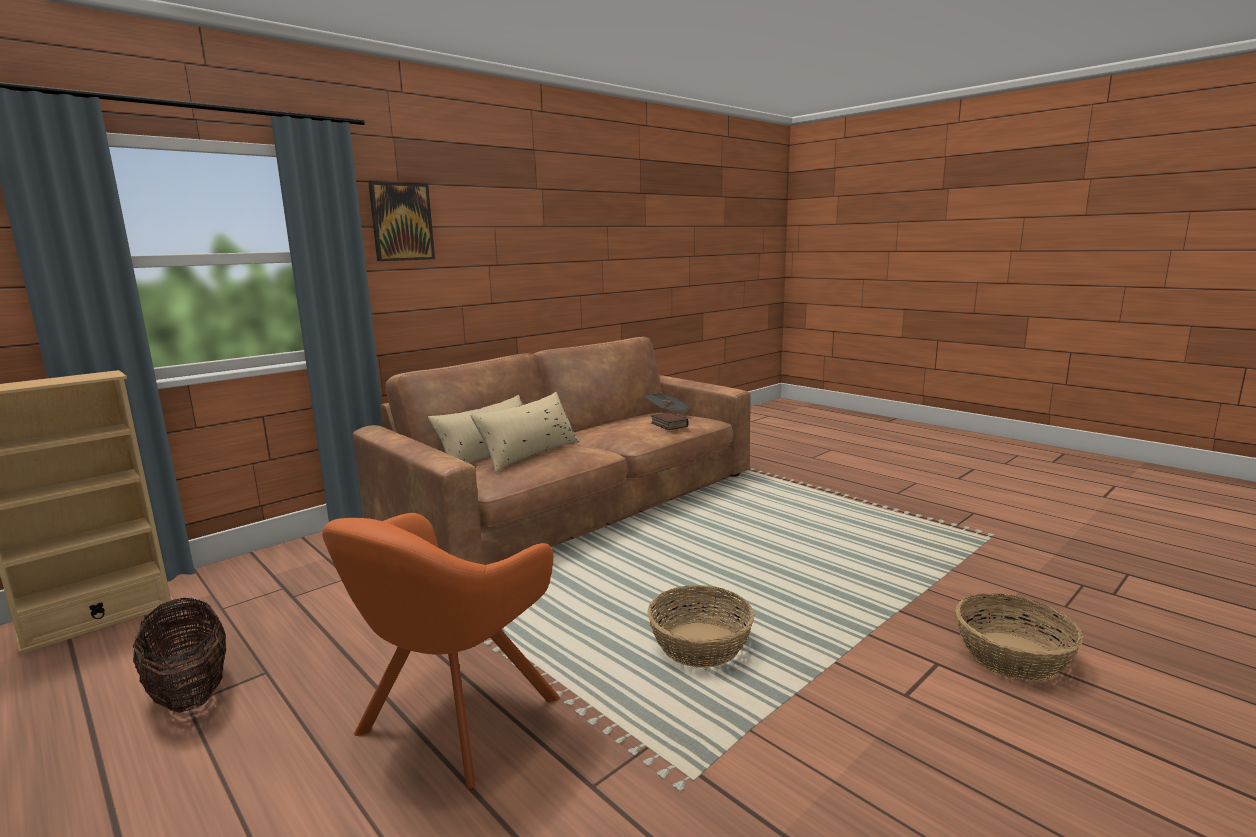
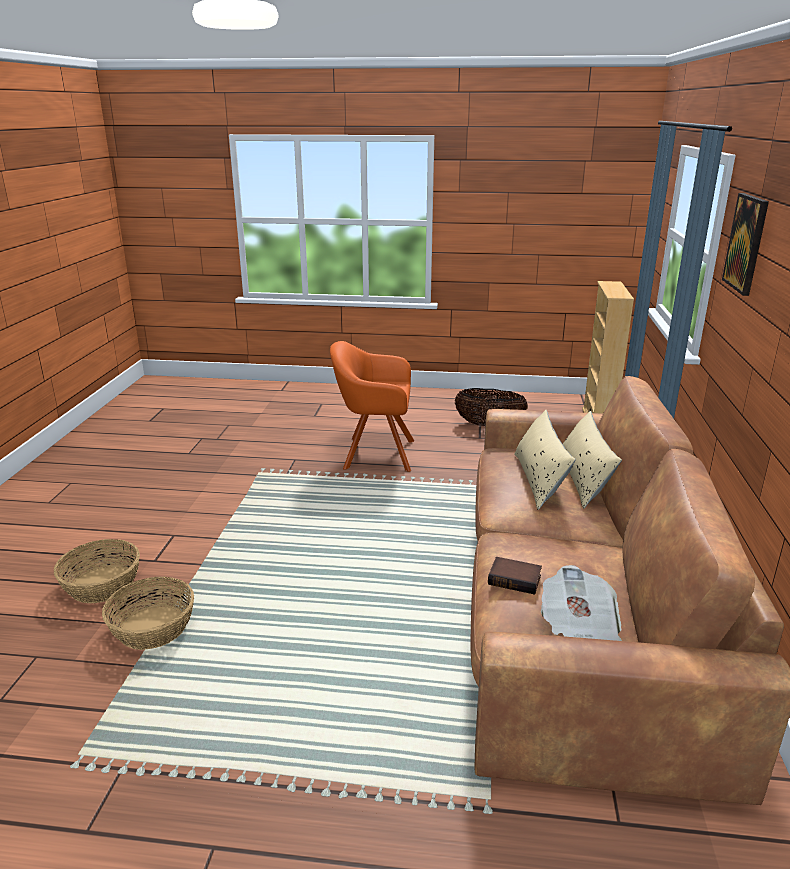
camera: 140 degrees right, 10 degrees up
orange armchair [322,513,560,789] -> orange armchair turned 75 degrees counterclockwise [330,341,414,472]
basket [648,585,754,668] -> basket moved to [102,577,194,650]

